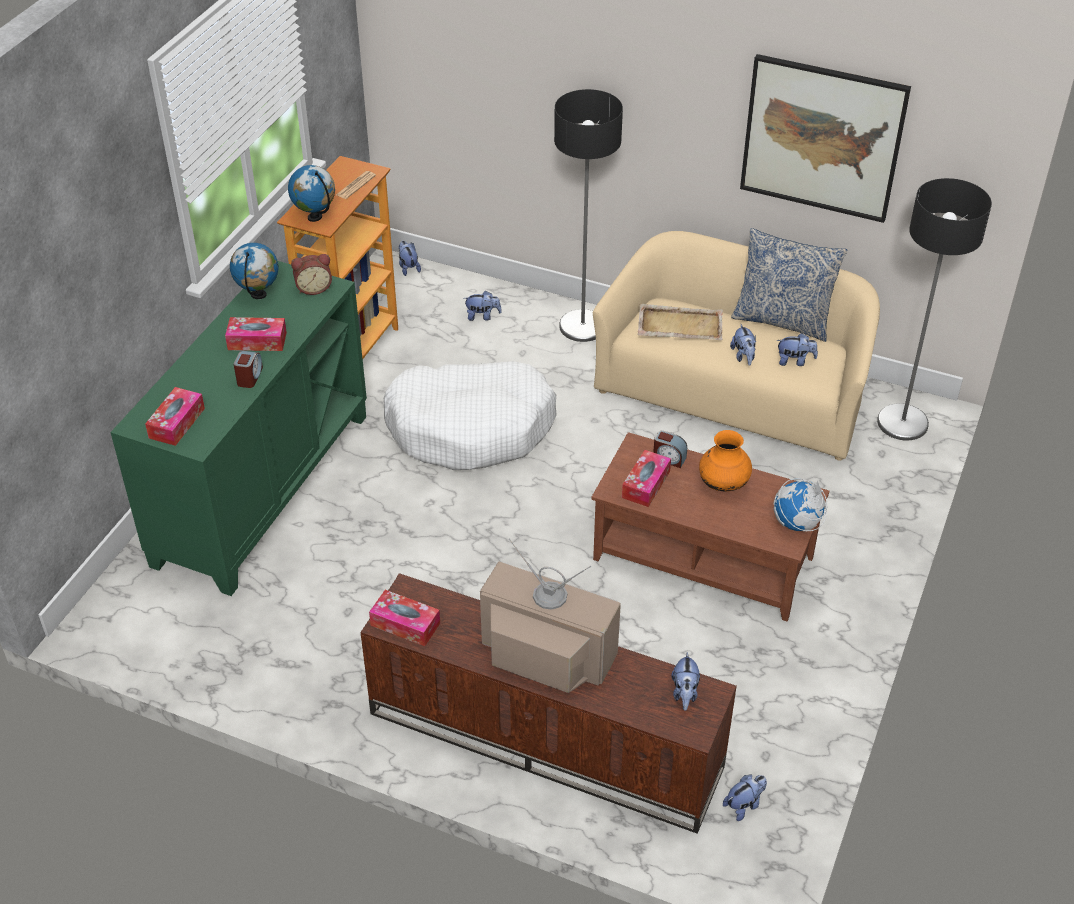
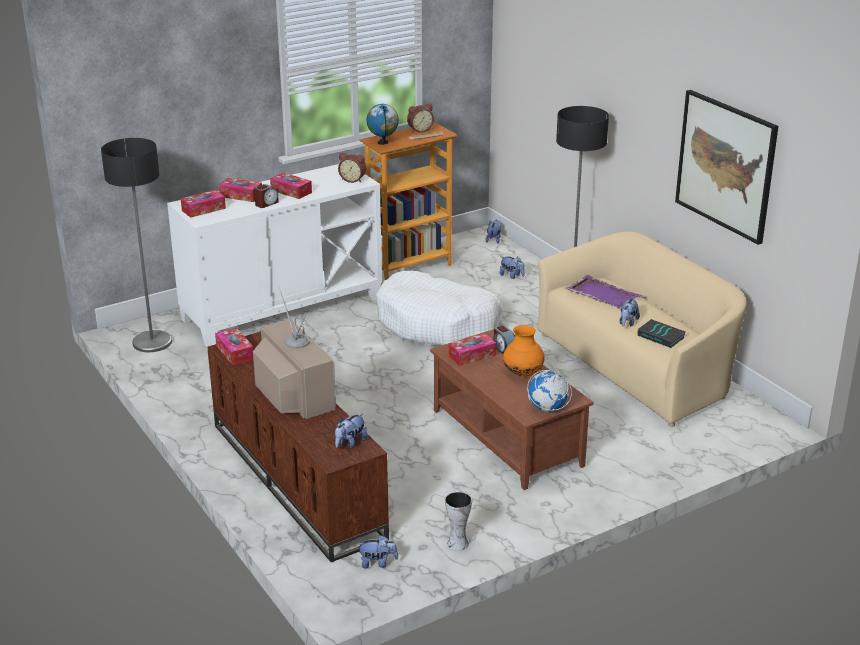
camera: 35 degrees right, 15 degrees down
green cabinet [110,261,367,596] -> white cabinet [167,164,382,348]
globe [230,243,279,299] -> none
beige tray [637,304,723,340] -> purple tray [565,275,643,309]
pillow [731,228,847,342] -> none
plush toy [777,333,818,366] -> book [637,319,686,348]
floor lamp [877,178,992,441] -> floor lamp moved to [101,138,172,352]
none -> tissue box [219,178,262,202]
none -> alarm clock [407,104,434,133]
none -> vase [445,491,472,551]

